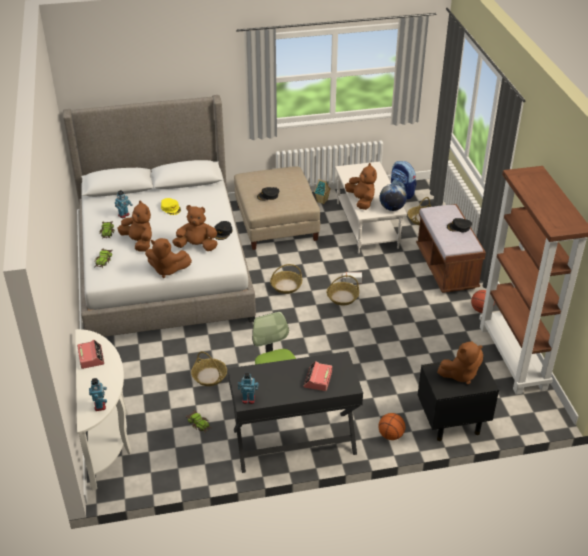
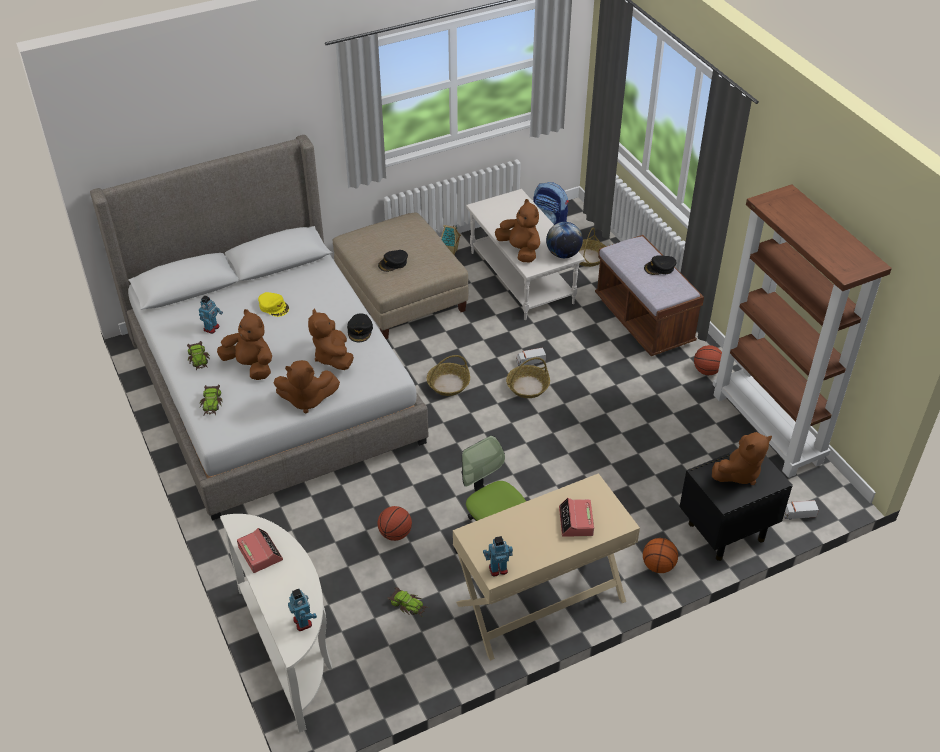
camera: 15 degrees left, 5 degrees up
brown plush toy [172,205,218,251] -> brown plush toy turned 90 degrees counterclockwise [308,309,354,370]
basket [191,351,227,386] -> basketball [378,506,412,541]
black desk [228,351,363,473] -> beige desk [453,473,640,661]
none -> toy truck [784,500,819,519]

